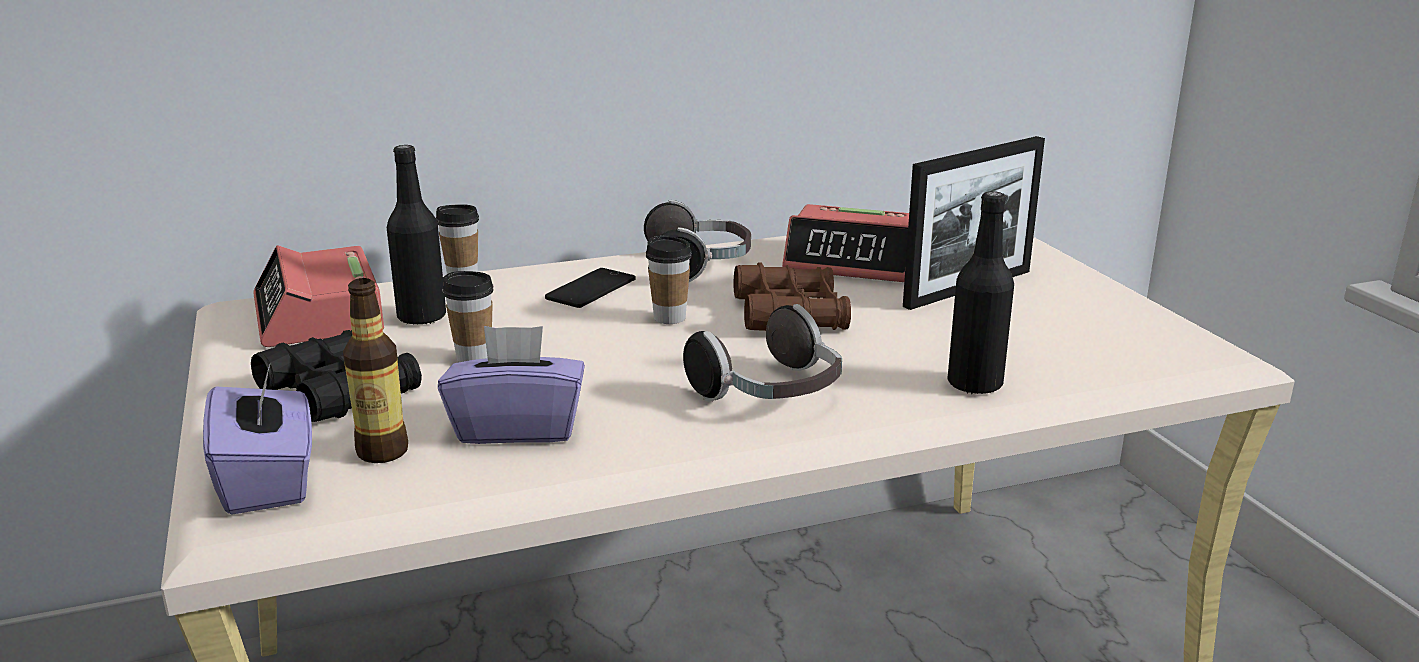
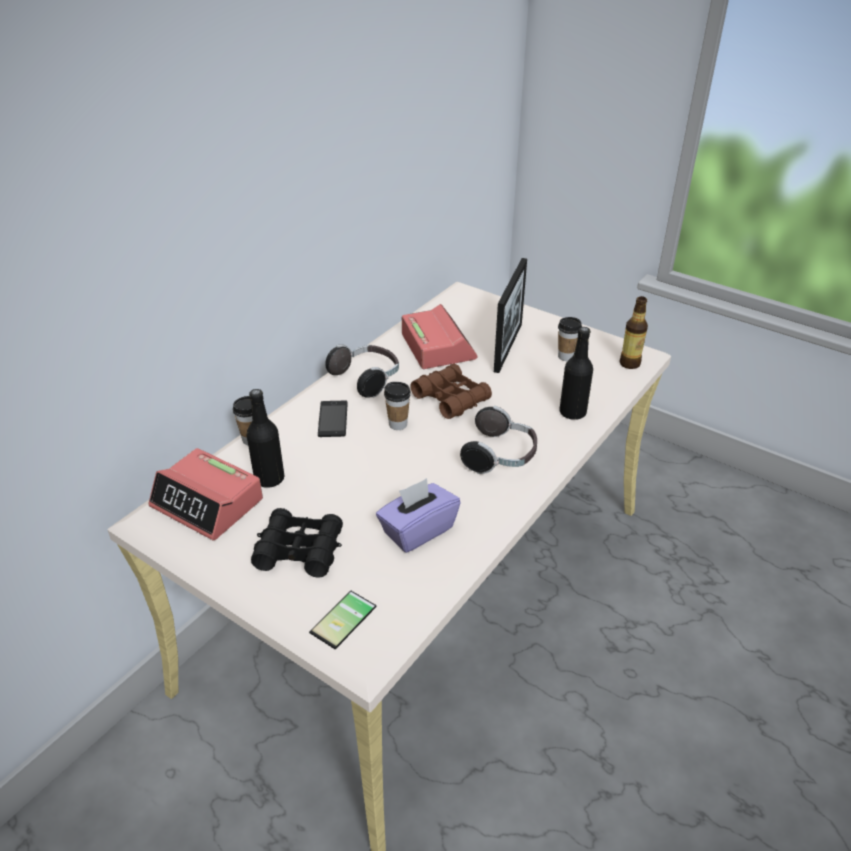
camera: 35 degrees left, 15 degrees up
purple tissue box [203,365,312,515] -> phone [309,591,376,650]
bottle [343,278,408,463] -> bottle moved to [620,296,648,369]
cup [442,271,494,362] -> cup moved to [558,317,582,361]
alarm clock [782,204,909,282] -> alarm clock turned 90 degrees counterclockwise [402,304,478,369]

